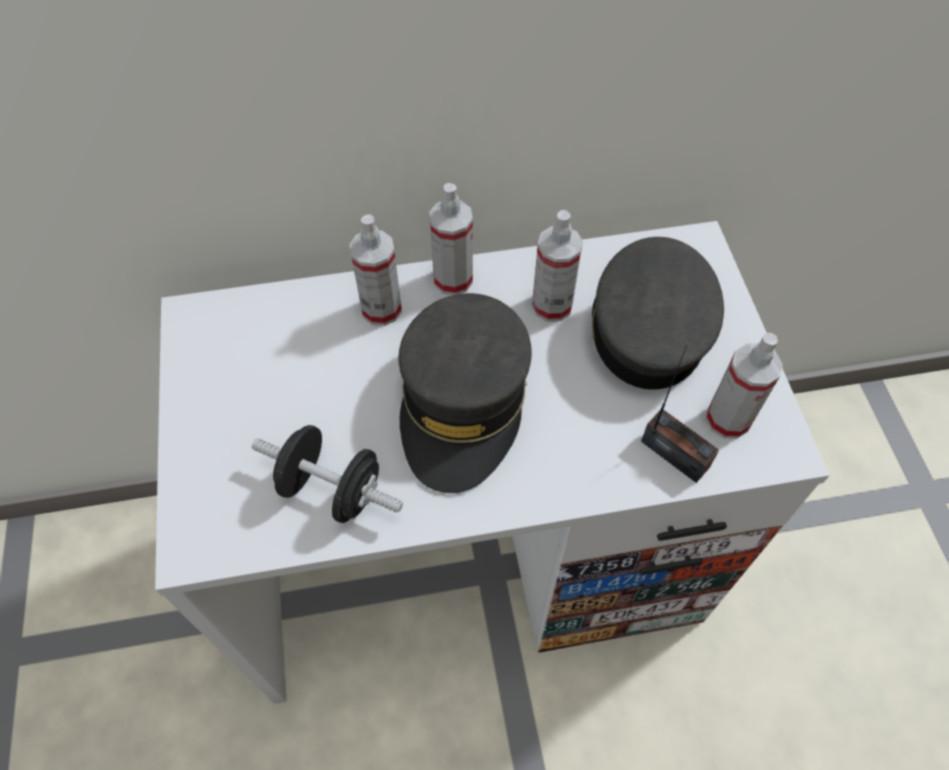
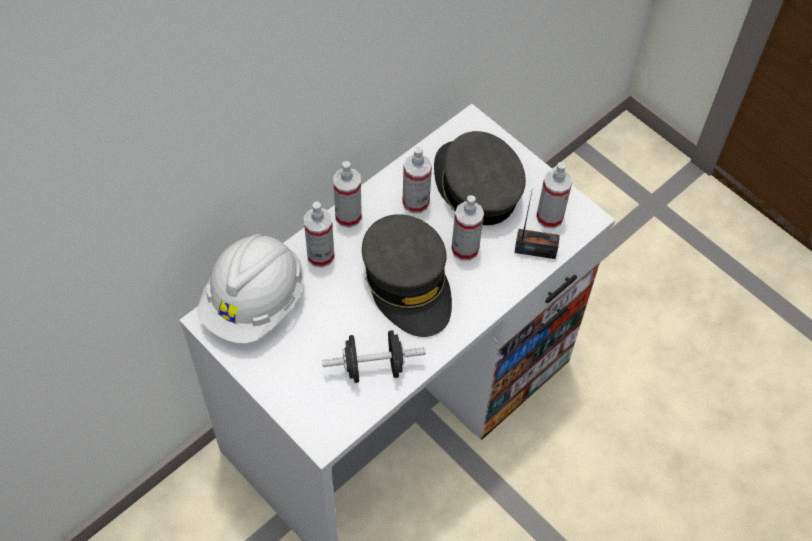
camera: 35 degrees left, 0 degrees up
none -> white hard hat [197,234,304,344]
none -> spray bottle [451,195,484,261]

